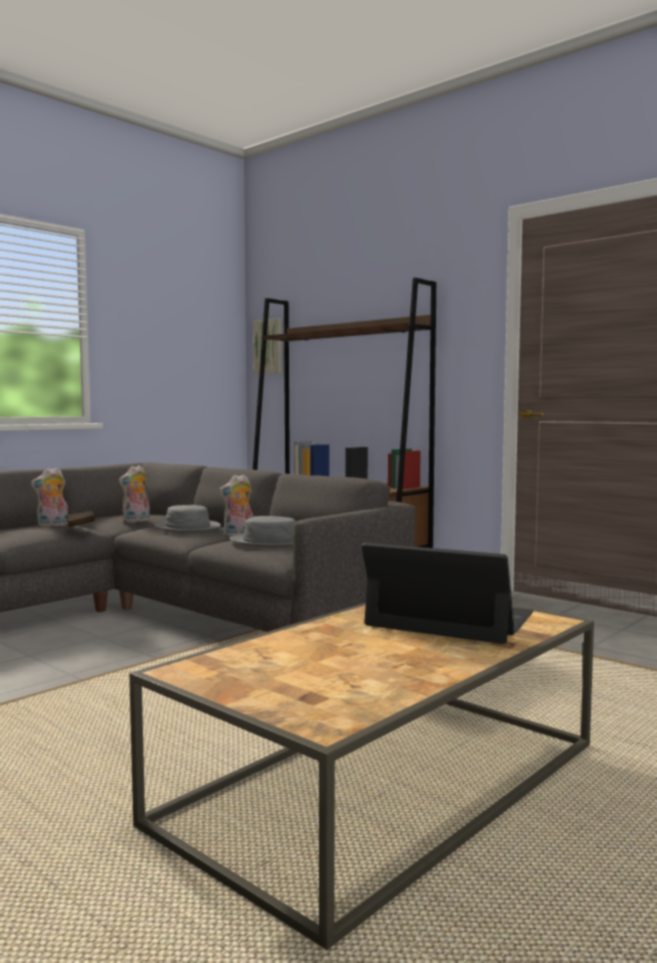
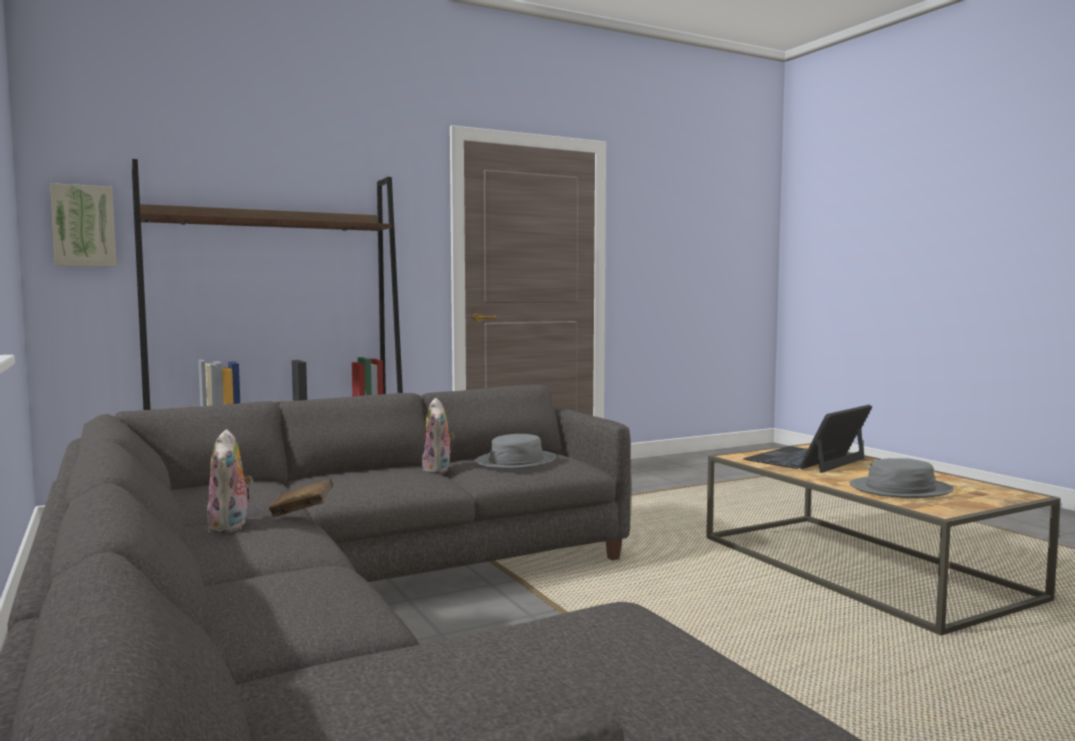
camera: 70 degrees left, 0 degrees up
plush toy [119,465,150,523] -> none
grey hat [154,505,221,532] -> grey hat moved to [850,458,954,498]

